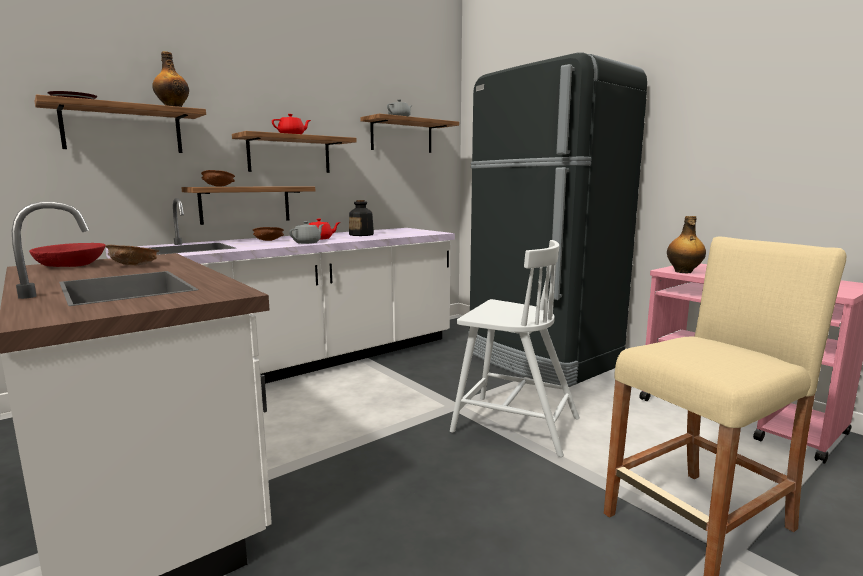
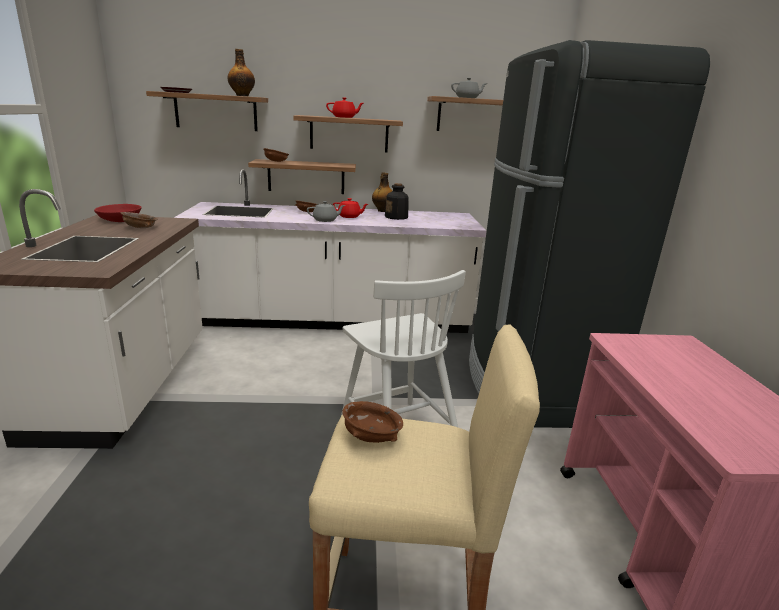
camera: 35 degrees right, 10 degrees up
bottle [667,216,706,273] -> bottle moved to [372,173,392,212]
none -> brown bowl [342,401,403,443]

